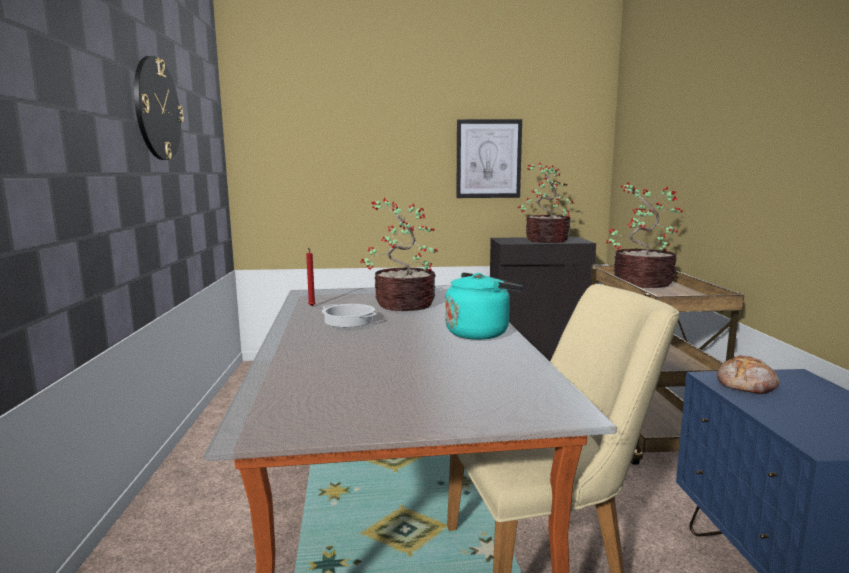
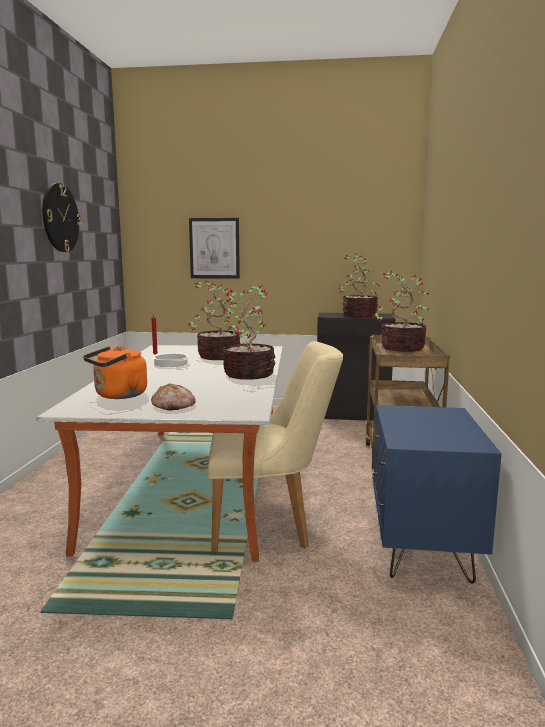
camera: 10 degrees right, 0 degrees up
turquoise kettle [445,272,523,340] -> potted plant [223,285,275,380]
picture [456,119,522,198] -> picture moved to [189,218,240,279]
bread [717,355,780,394] -> bread moved to [151,383,196,411]
none -> orange kettle [83,346,147,399]

